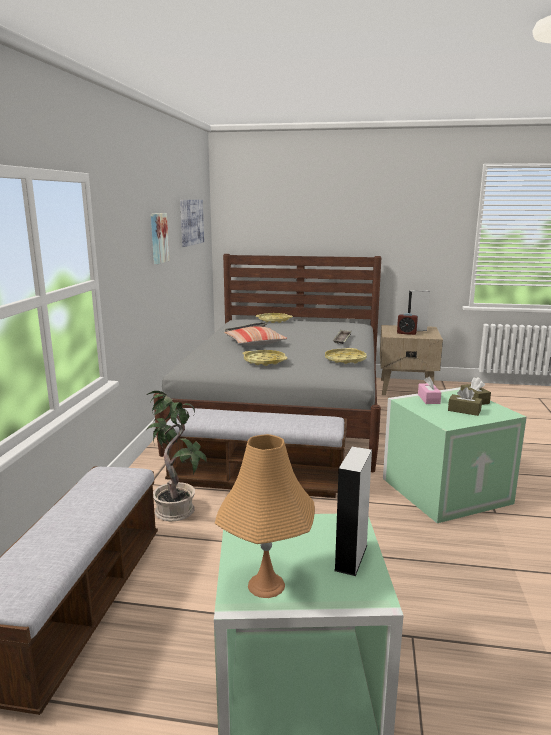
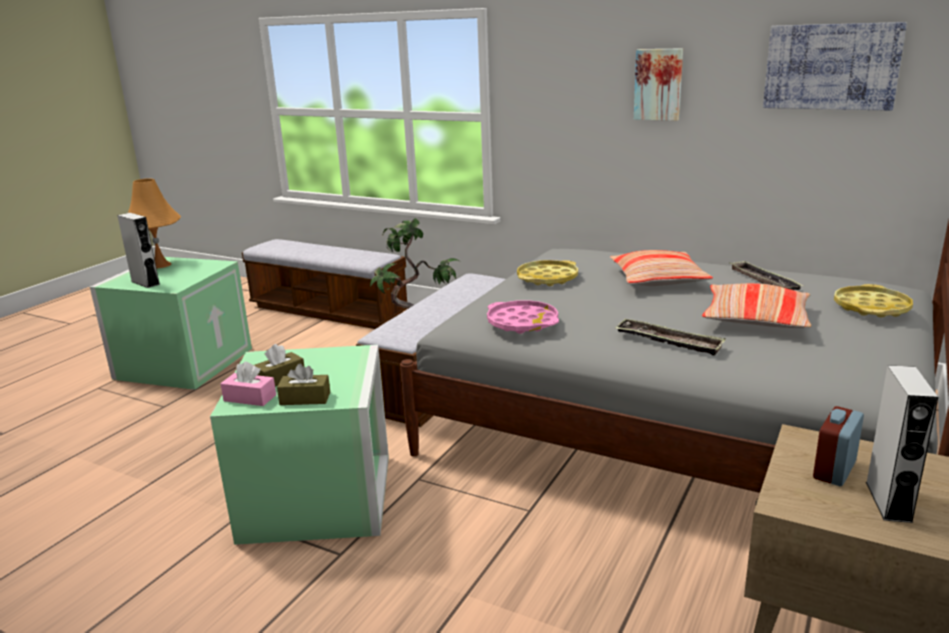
camera: 110 degrees right, 5 degrees up
yellow tray [325,348,367,364] -> pink tray [487,300,559,334]
pink tissue box [418,377,442,404] -> pink tissue box moved to [220,362,276,406]
none -> pillow [702,283,811,328]

